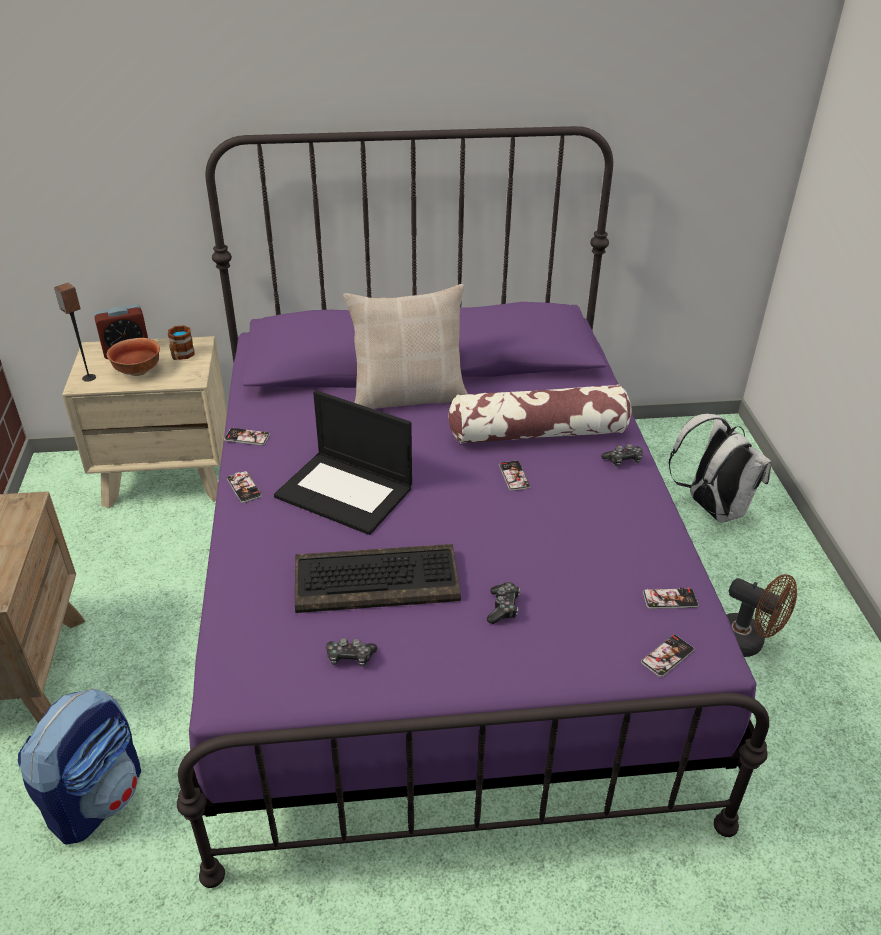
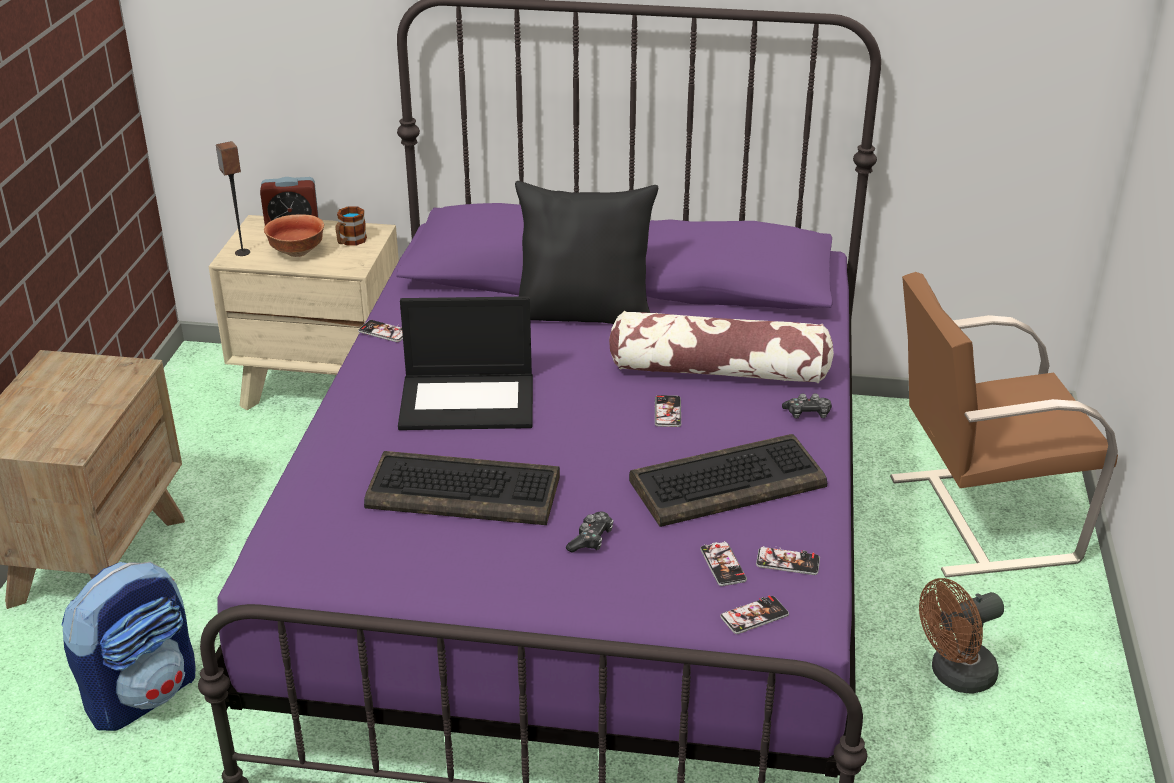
camera: 15 degrees right, 5 degrees down
phone [227,470,262,503] -> phone moved to [700,541,747,586]
laptop [274,390,412,535] -> laptop turned 45 degrees counterclockwise [398,296,533,430]
game controller [326,638,377,667] -> none
beige pillow [344,284,468,409] -> black pillow [515,181,658,324]
white backpack [669,414,772,523] -> brown chair [890,272,1118,577]
brown fan [727,574,797,657] -> brown fan turned 105 degrees clockwise [919,578,1004,694]
none -> keyboard [629,434,827,527]

